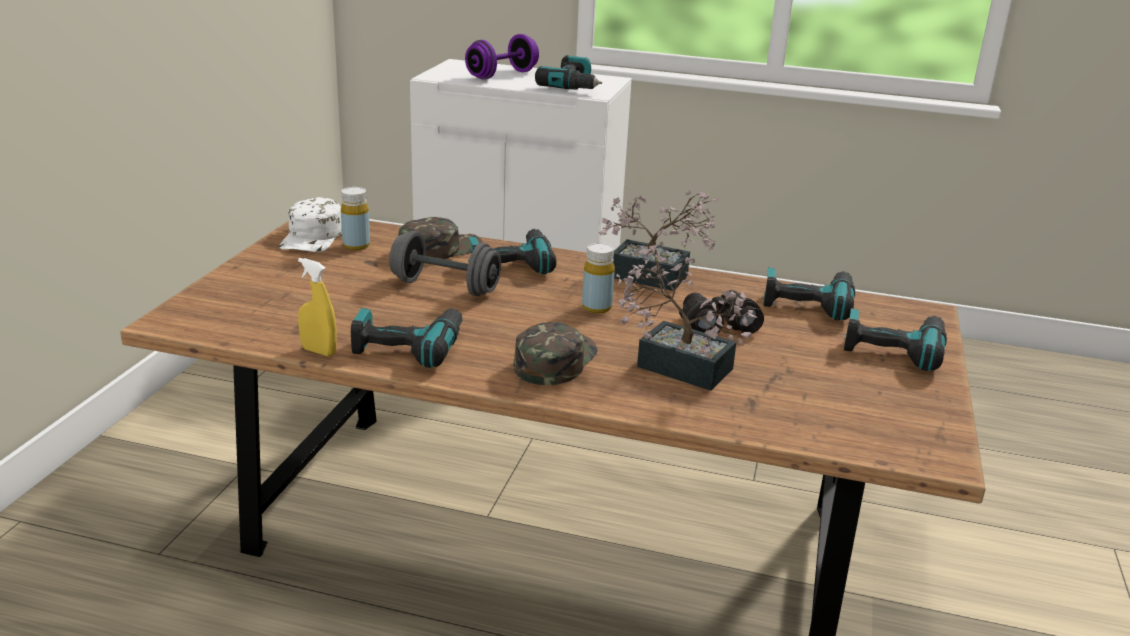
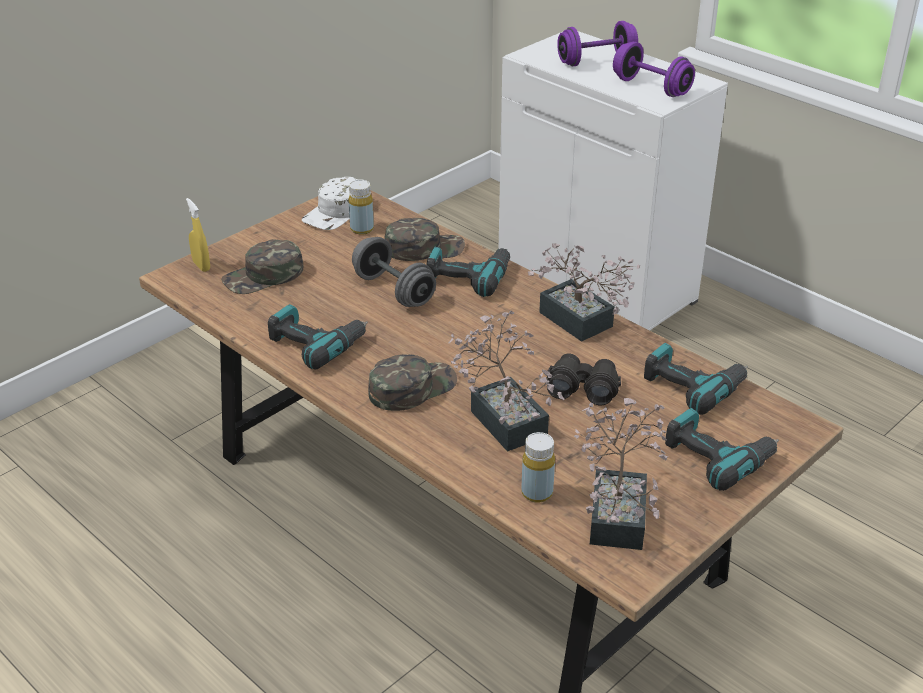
camera: 30 degrees right, 10 degrees up
yellow spray bottle [298,258,337,356] -> yellow spray bottle moved to [186,198,210,272]
power drill [535,55,602,90] -> purple dumbbell [613,41,695,97]
yellow bottle [582,243,615,313] -> yellow bottle moved to [521,432,555,503]
none -> green cap [221,239,303,294]
none -> potted plant [574,398,668,550]

